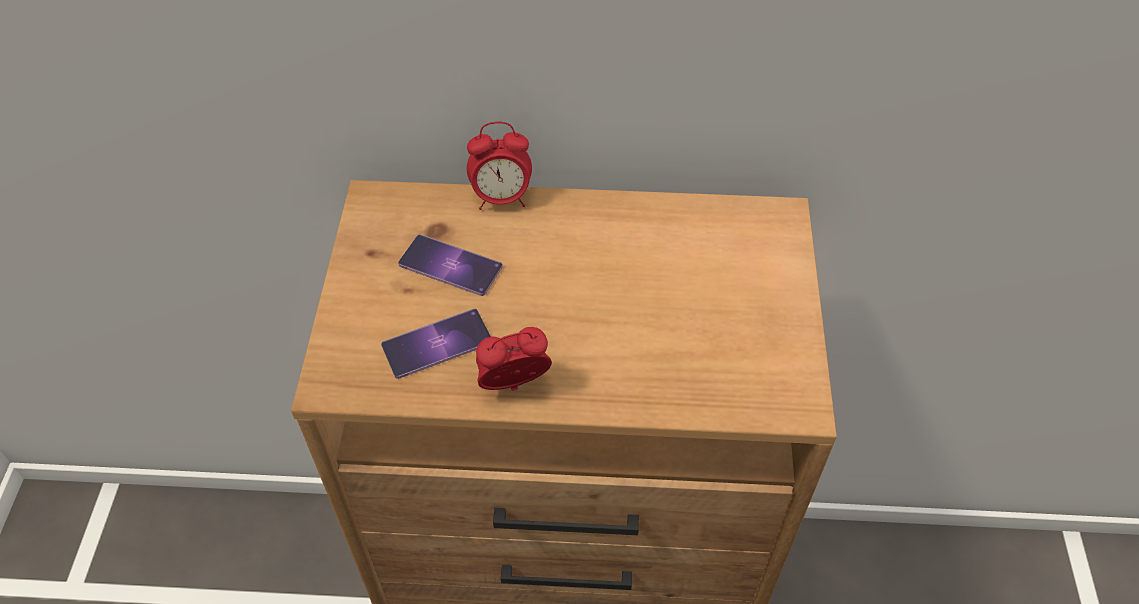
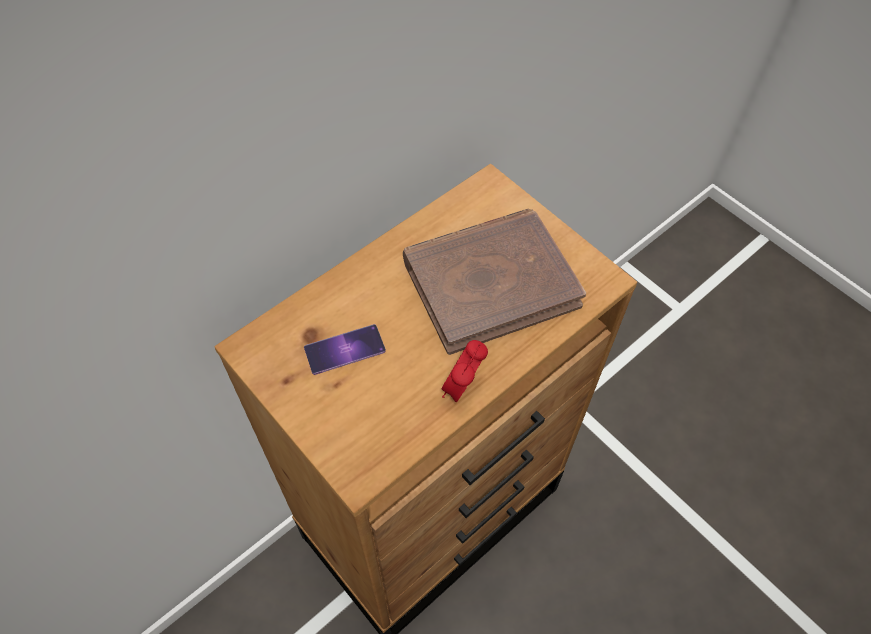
camera: 45 degrees left, 5 degrees up
phone [381,309,491,379] -> none
alarm clock [467,122,532,210] -> none
none -> brown book [403,209,586,355]

